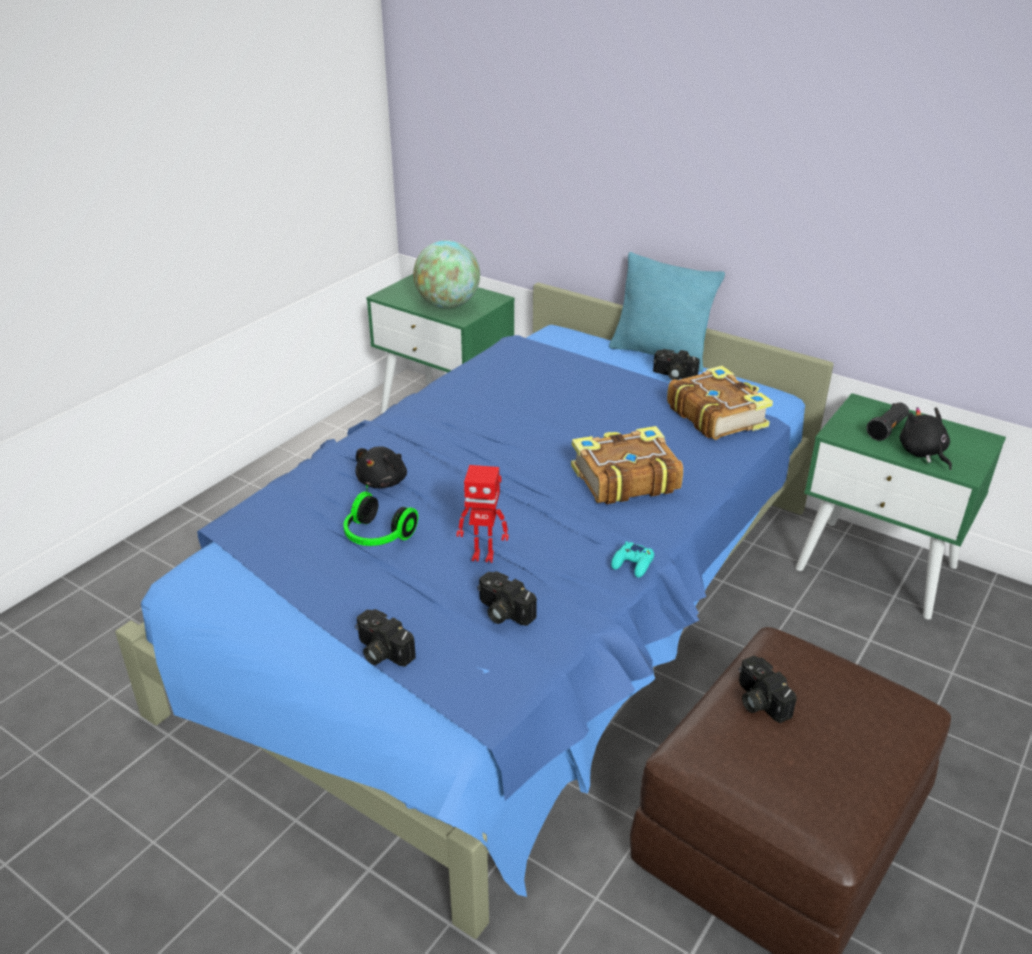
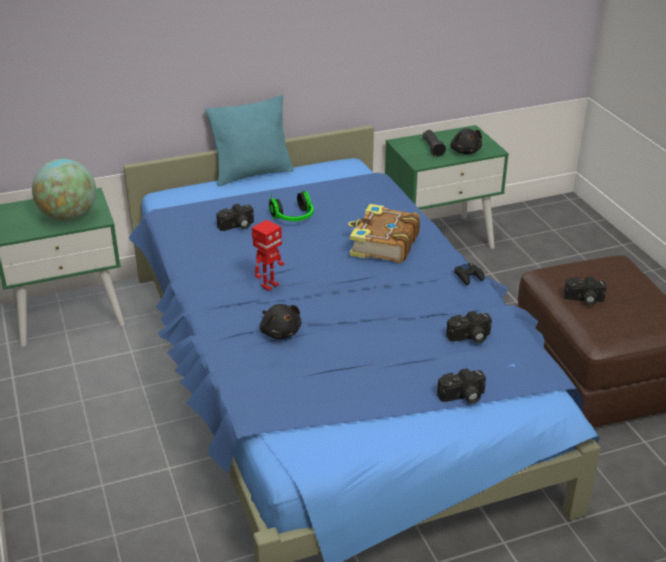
camera: 55 degrees left, 0 degrees up
headphones [344,484,418,546] -> headphones moved to [269,191,314,221]
toy robot [456,465,509,563] -> toy robot moved to [252,220,285,291]
turquoise game controller [611,541,654,578] -> black game controller [454,263,485,285]
camera [653,349,700,380] -> camera moved to [216,204,254,231]
book [667,366,773,440] -> none
black plush toy [900,407,952,470] -> black plush toy turned 120 degrees counterclockwise [450,129,482,154]

